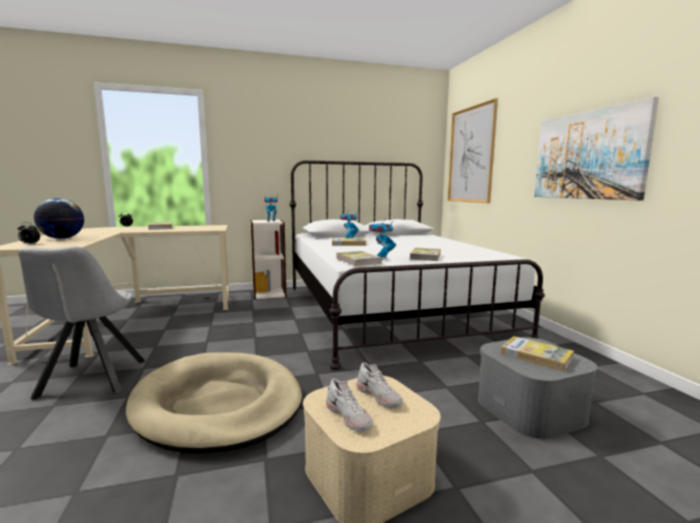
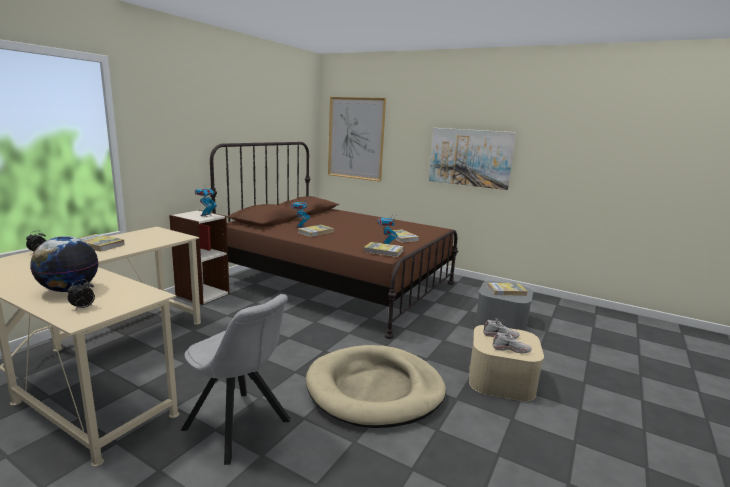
camera: 45 degrees left, 5 degrees up
white bed [289,160,545,370] -> brown bed [210,142,458,339]

